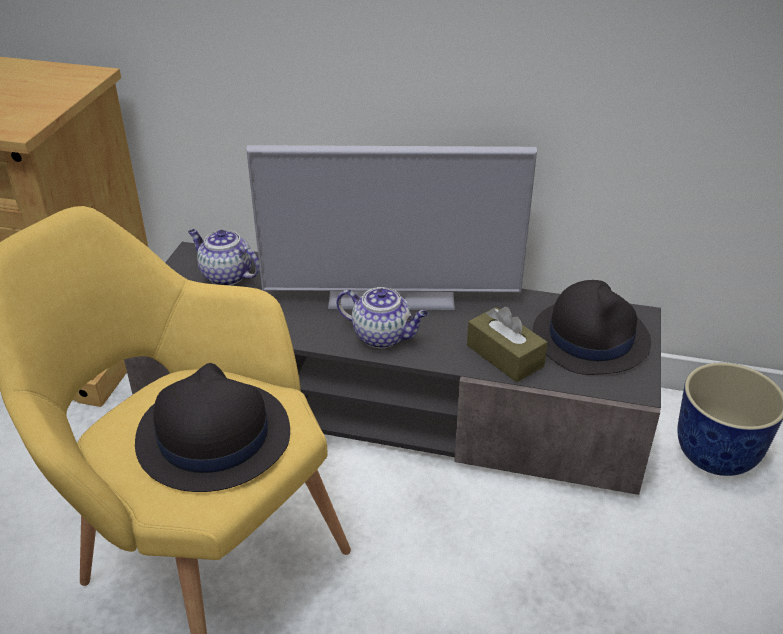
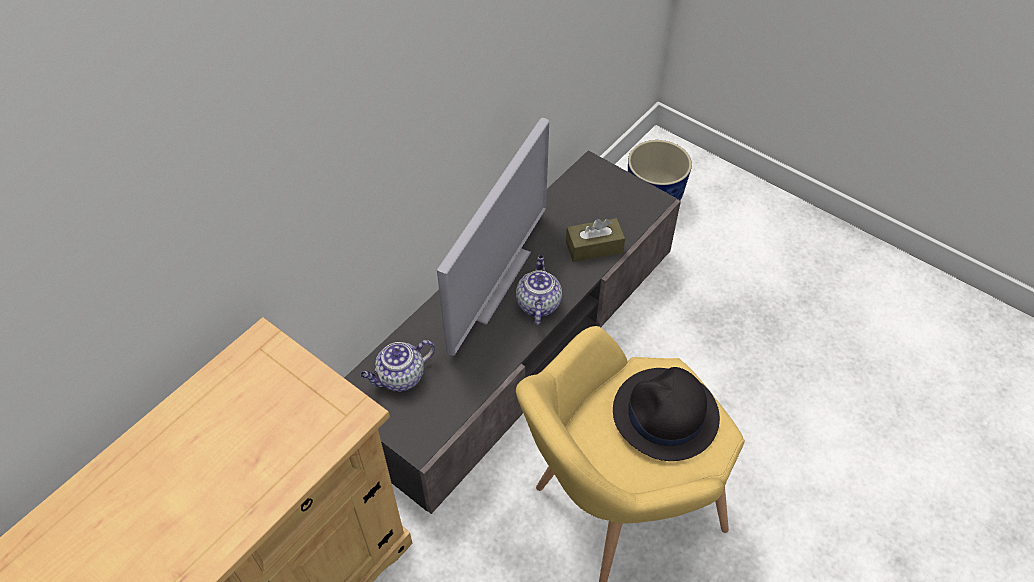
camera: 65 degrees left, 15 degrees up
teapot [336,287,428,348] -> teapot turned 45 degrees counterclockwise [516,255,562,325]
black hat [533,280,651,375] -> none

